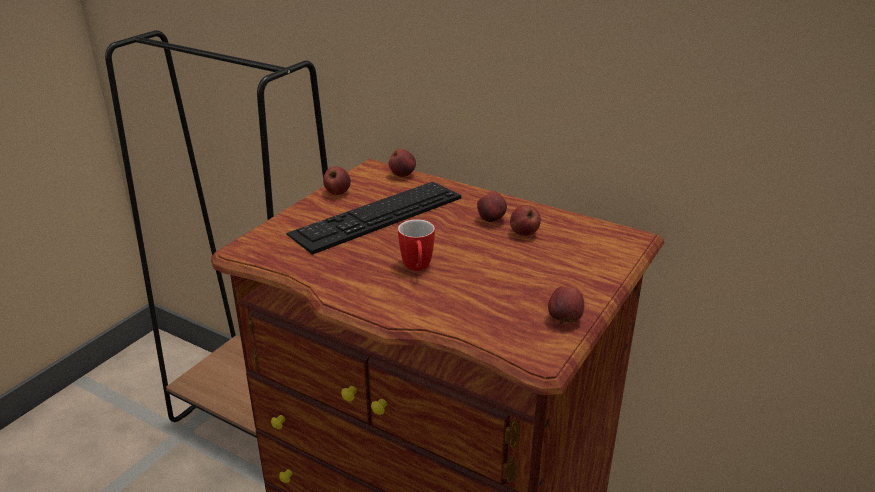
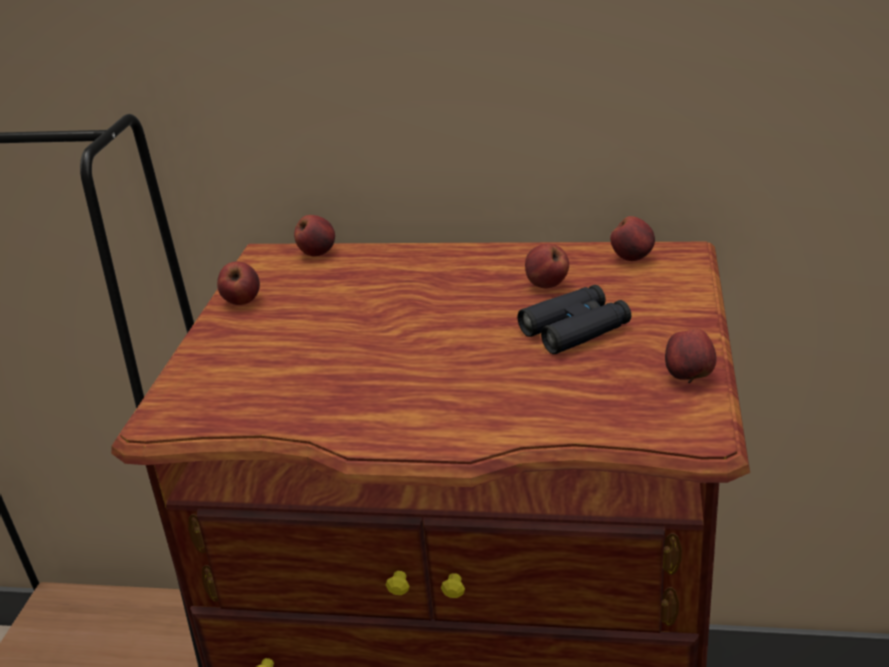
camera: 20 degrees left, 0 degrees up
keyboard [286,182,461,255] -> none
mug [398,219,435,271] -> none
apple [477,191,507,222] -> apple moved to [610,216,655,261]
none -> black binoculars [518,285,631,354]

